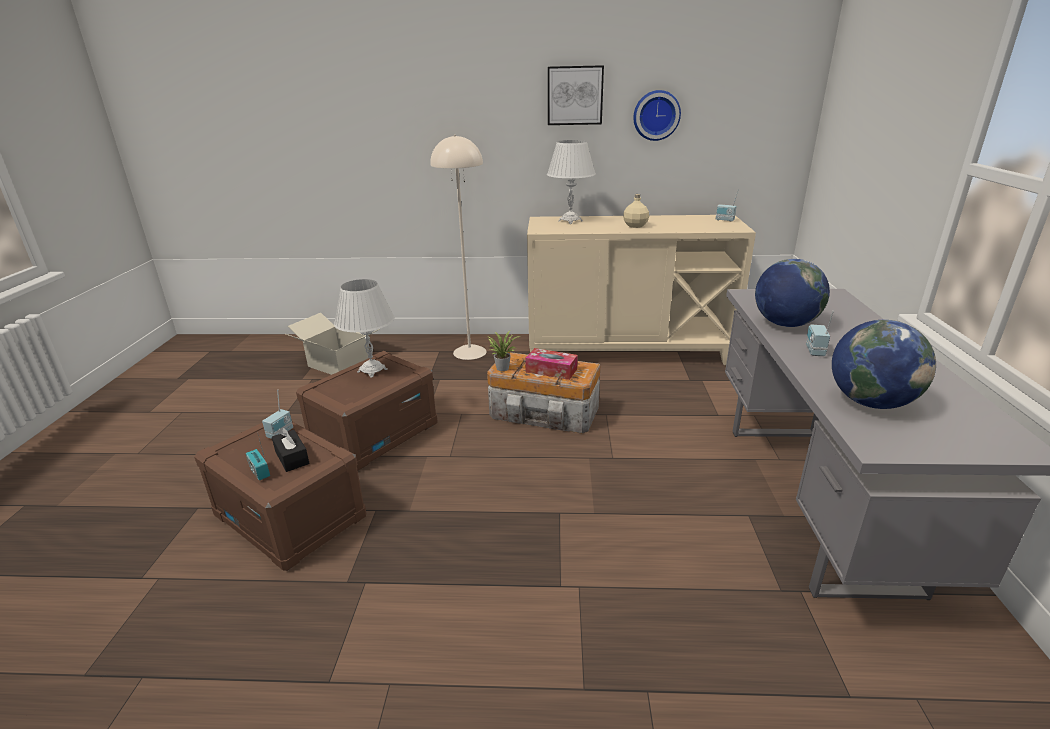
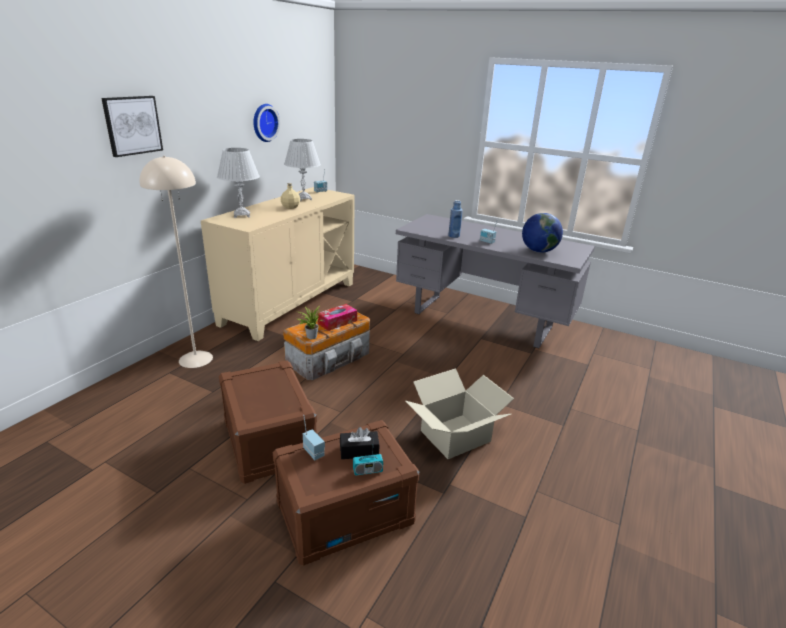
camera: 65 degrees left, 0 degrees up
cardboard box [286,313,379,375] -> cardboard box moved to [405,368,514,459]
white table lamp [334,279,395,378] -> white table lamp moved to [284,139,321,201]
picture [548,65,604,125] -> picture moved to [101,96,163,157]
globe [755,259,830,327] -> blue bottle [448,200,463,238]

